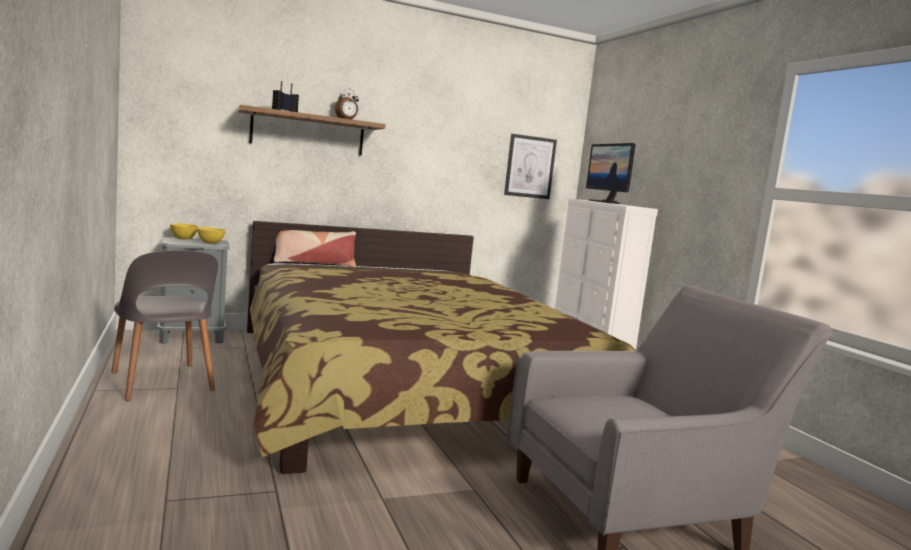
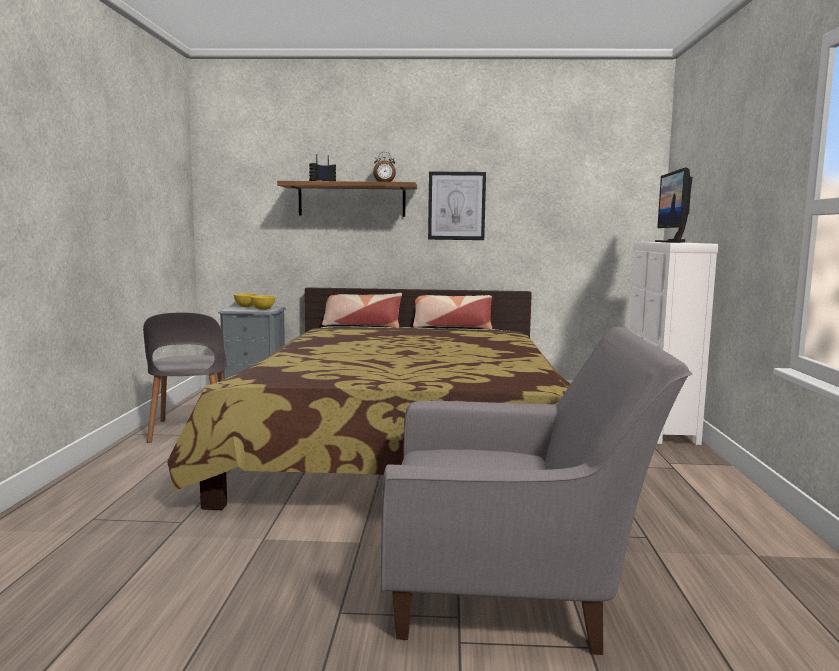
camera: 25 degrees right, 0 degrees up
picture [504,134,557,199] -> picture moved to [428,171,486,240]
none -> pillow [413,295,492,330]

